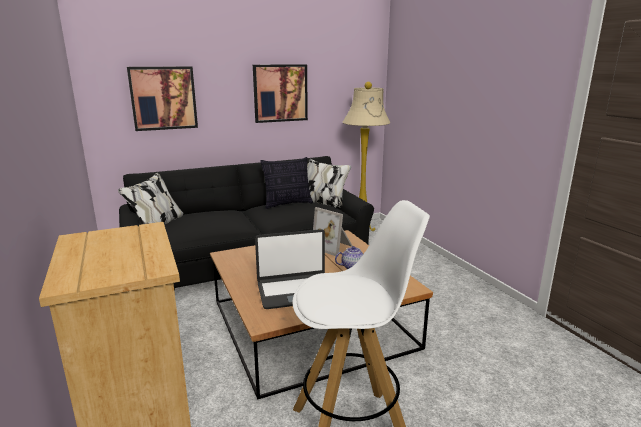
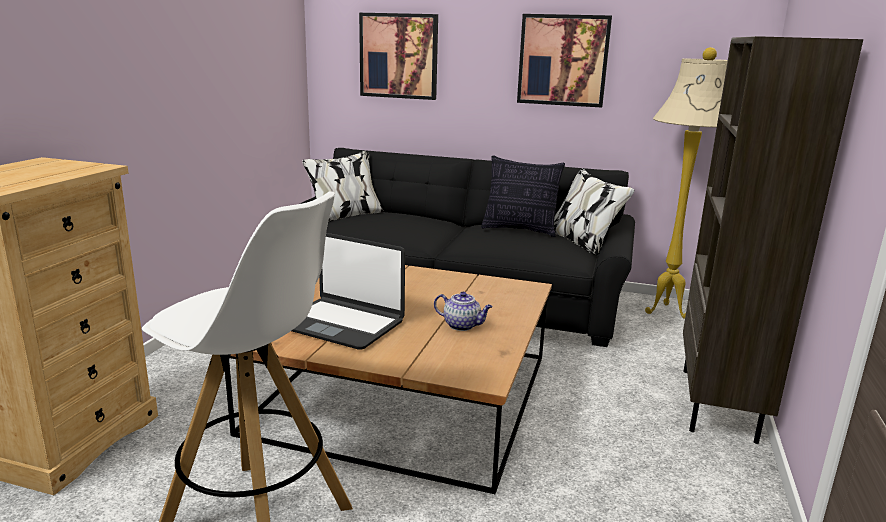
camera: 40 degrees right, 0 degrees up
picture frame [313,207,352,257] -> none
none -> brown bookcase [683,36,863,444]

